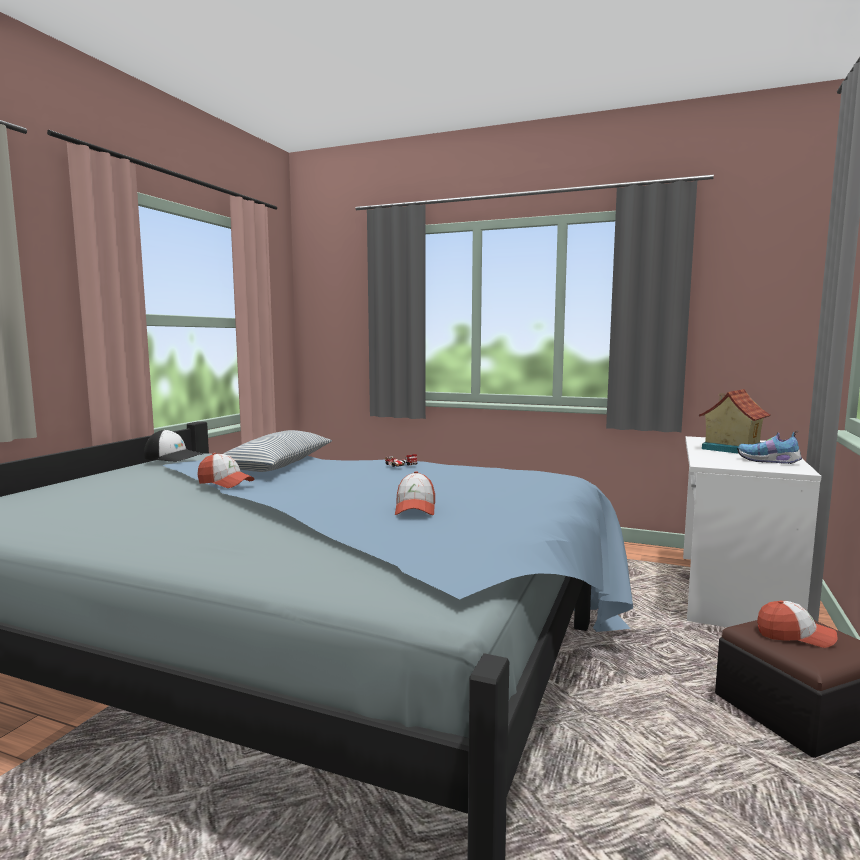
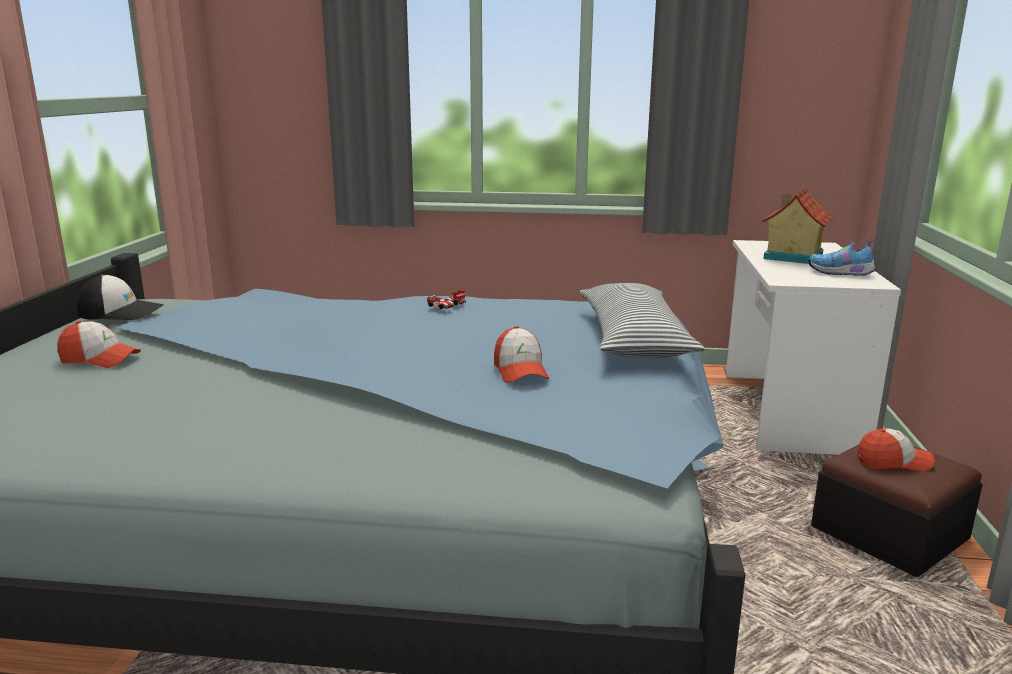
camera: 15 degrees left, 10 degrees up
cap [197,453,254,488] -> cap moved to [57,321,141,368]
pillow [223,430,332,472] -> pillow moved to [579,283,705,358]

